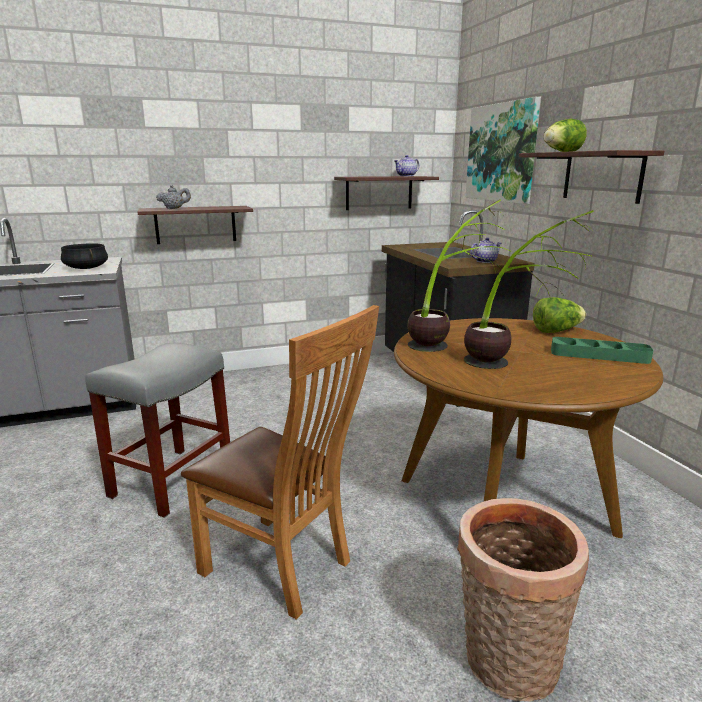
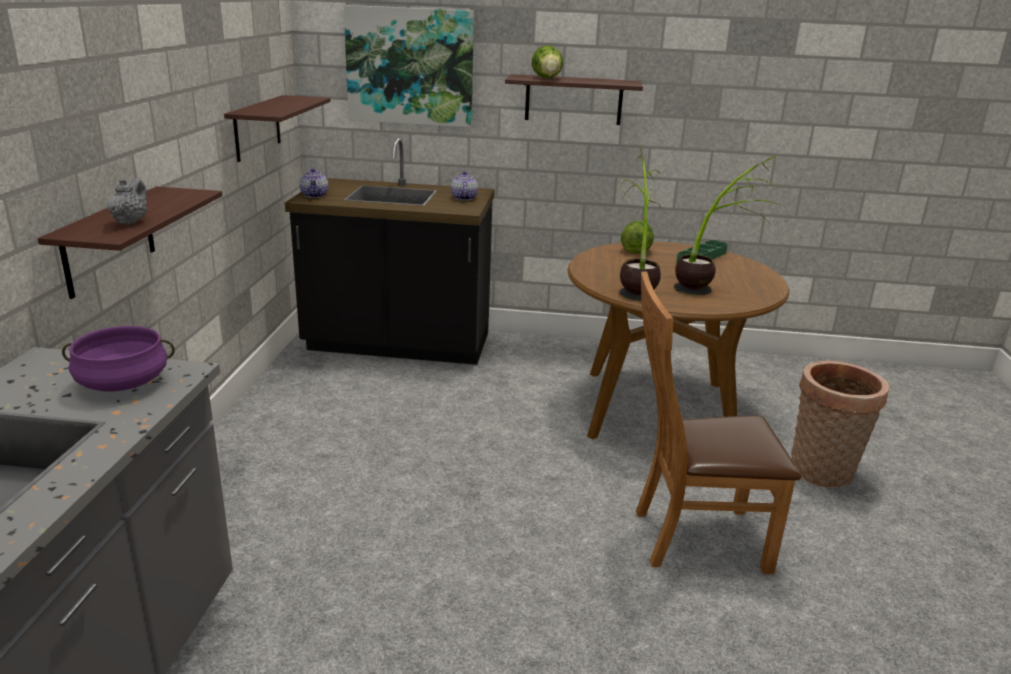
camera: 65 degrees left, 5 degrees up
black cooking pot [61,243,108,269] -> purple cooking pot [62,326,175,392]
grey stool [86,343,230,518] -> none
brown chair [181,305,379,620] -> brown chair turned 150 degrees counterclockwise [636,272,801,574]
teapot [394,155,419,176] -> teapot moved to [300,168,329,198]

